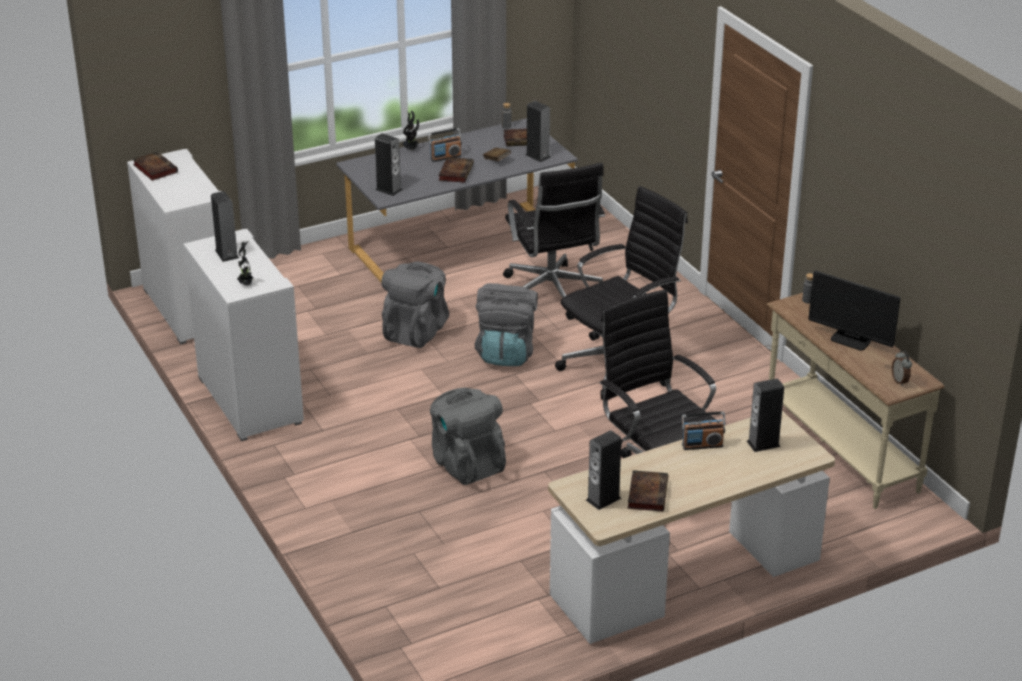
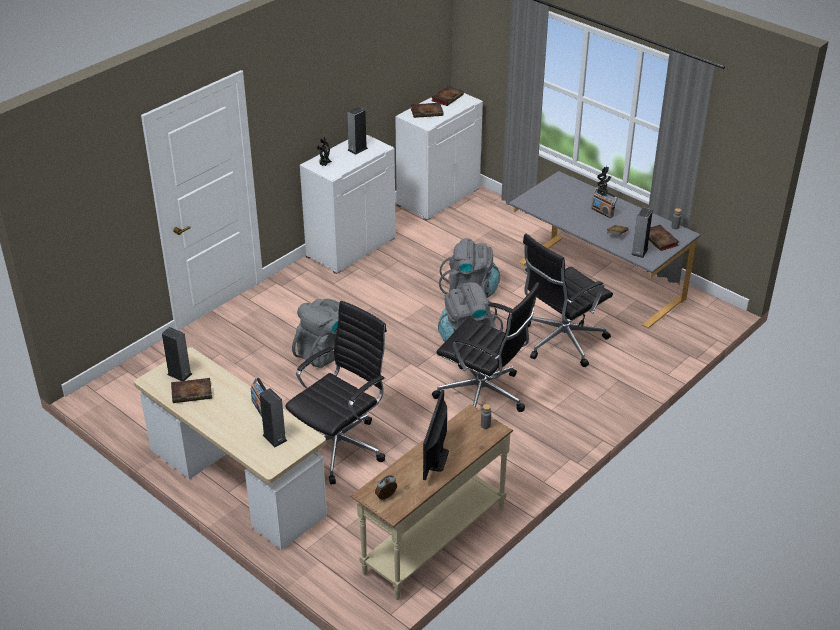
camera: 70 degrees right, 5 degrees up
speaker [375,133,402,196] -> none
book [439,157,474,183] -> book moved to [411,103,443,118]

